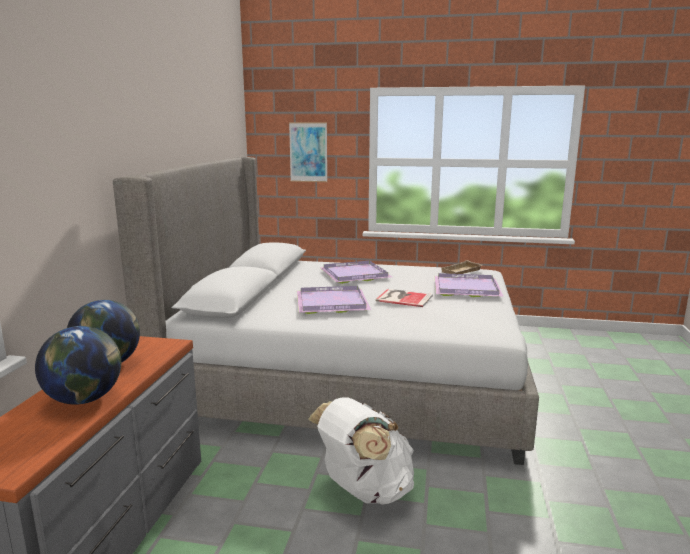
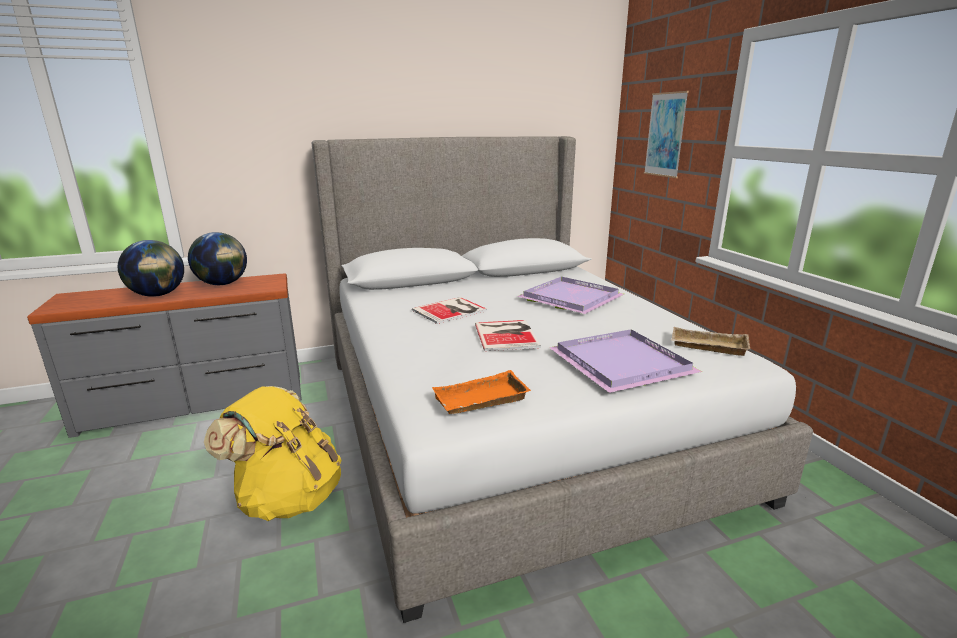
camera: 60 degrees right, 5 degrees up
purple tray [297,286,371,314] -> book [412,297,487,324]
white backpack [308,397,414,505] -> yellow backpack [204,386,342,521]
none -> orange tray [432,370,531,414]

